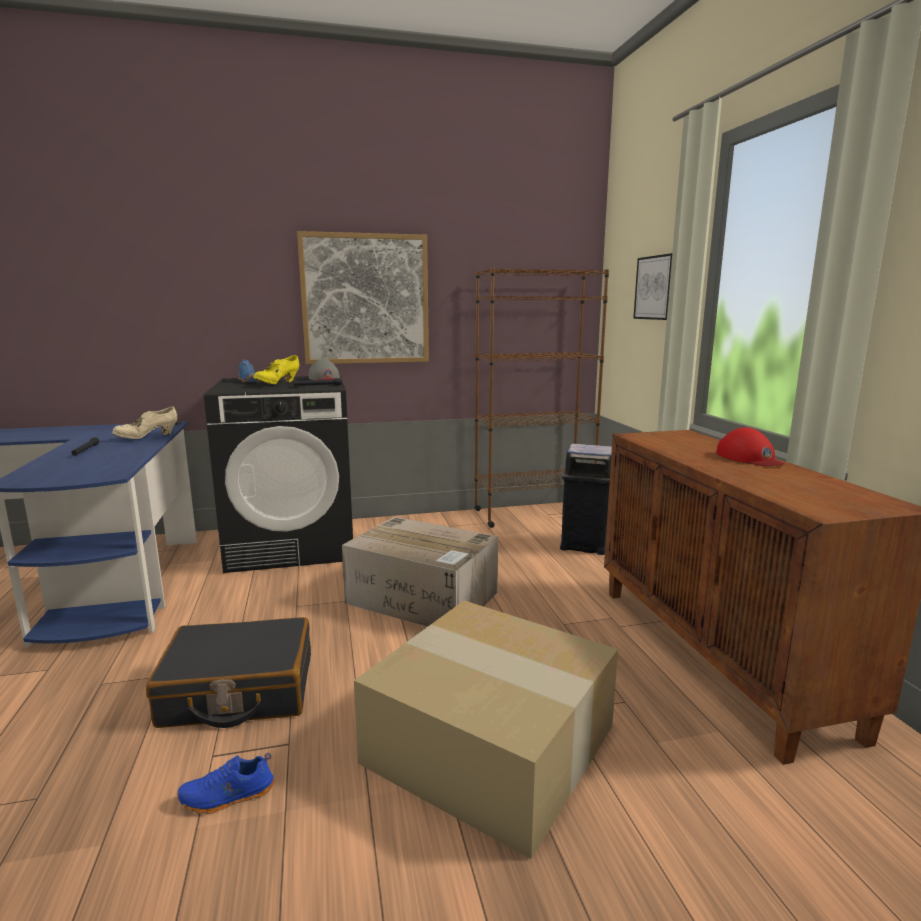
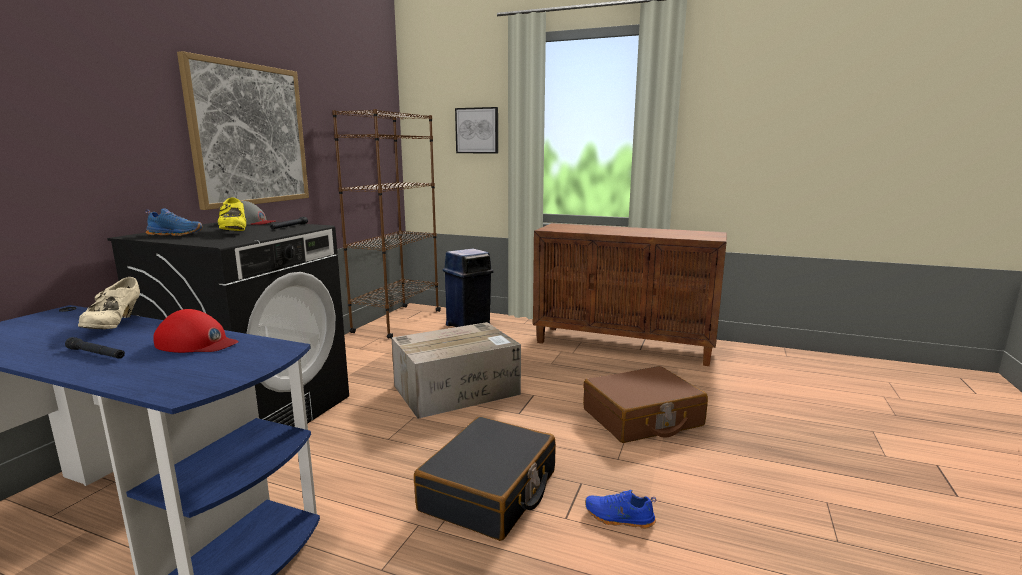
camera: 55 degrees left, 0 degrees up
blue shoe [177,753,275,814] -> blue shoe turned 90 degrees clockwise [585,490,656,529]
cardboard box [354,601,618,859] -> brown suitcase [583,366,708,443]
red cap [716,427,786,466] -> red cap moved to [153,309,239,353]

